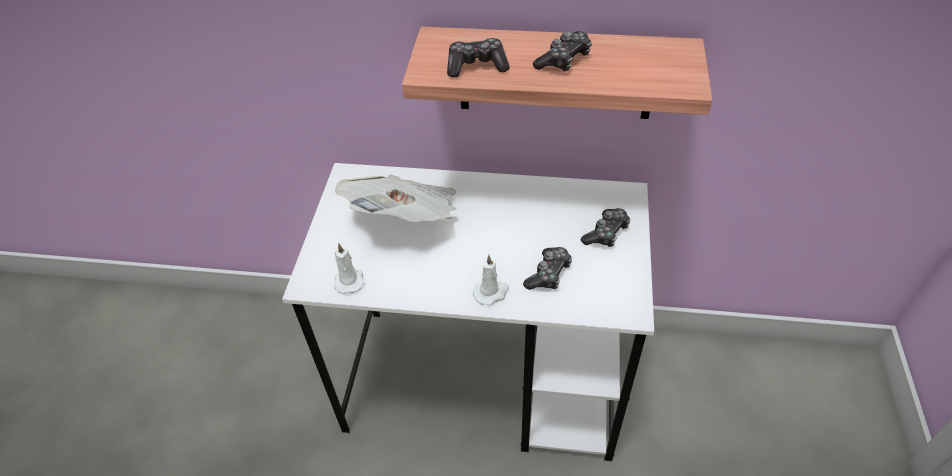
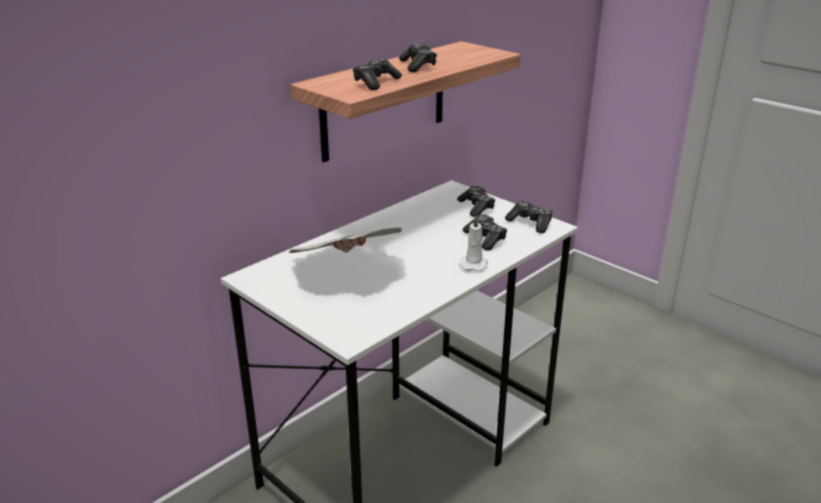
camera: 55 degrees left, 20 degrees down
white candle [334,243,365,294] -> none
none -> game controller [505,201,552,233]

